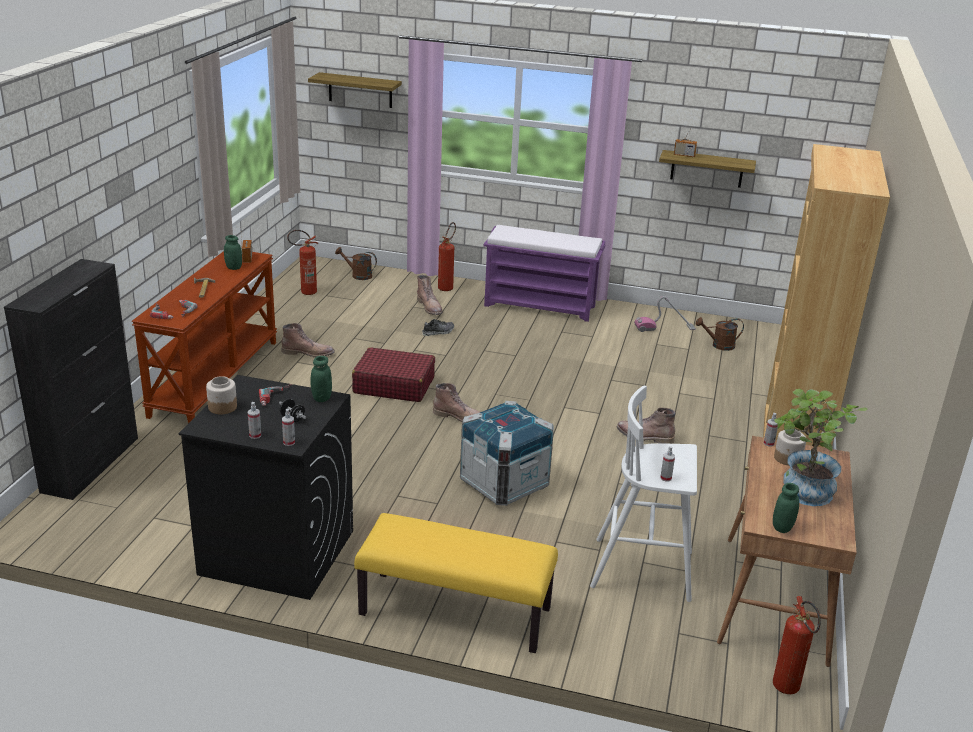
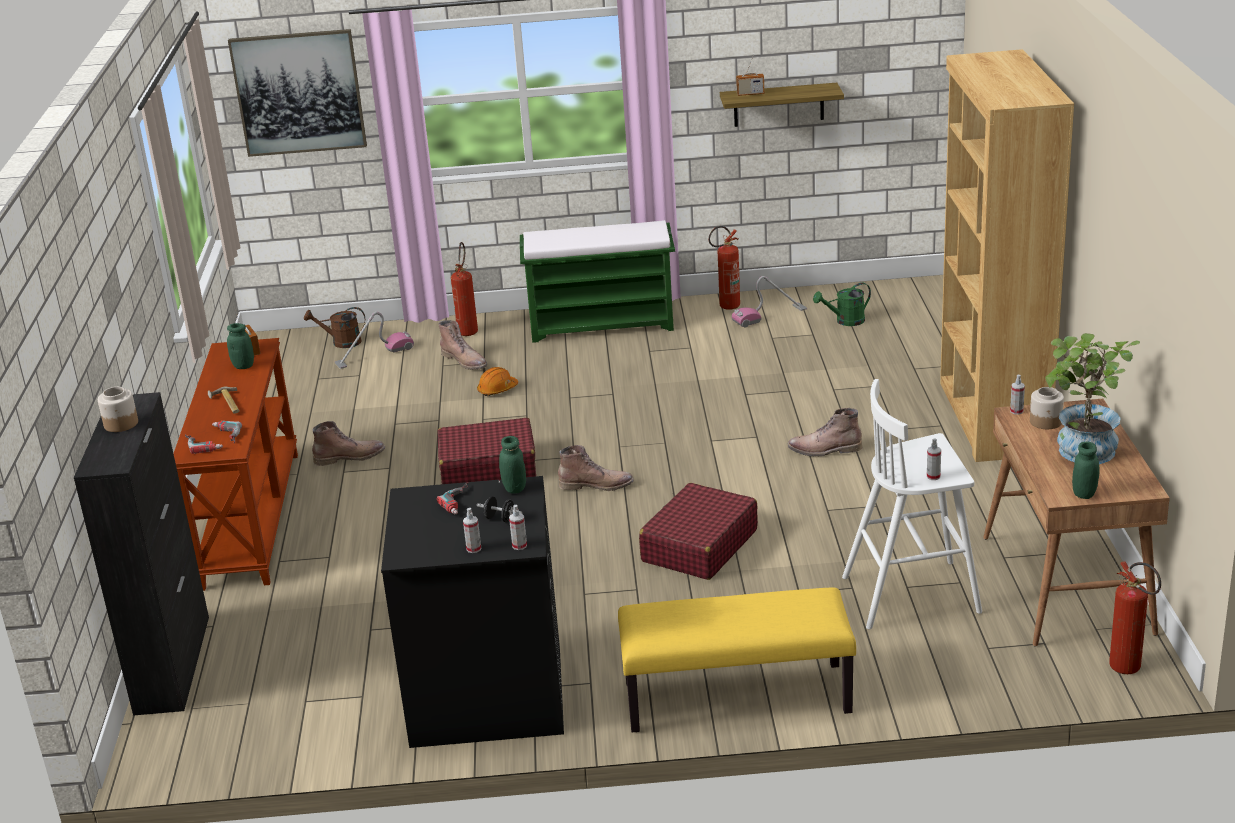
camera: 15 degrees left, 0 degrees up
jar [206,376,237,414] -> jar moved to [98,387,138,432]
fire extinguisher [287,230,318,295] -> fire extinguisher moved to [708,226,740,310]
shelf [308,72,402,108] -> picture [228,29,367,157]
shoe [422,319,454,336] -> orange hard hat [477,367,518,396]
crate [460,401,554,506] -> red suitcase [639,483,758,580]
purple bench [483,225,605,322] -> green bench [520,220,675,343]
brown watering can [696,317,744,351] -> green watering can [813,283,871,326]
none -> vacuum cleaner [335,312,414,369]

